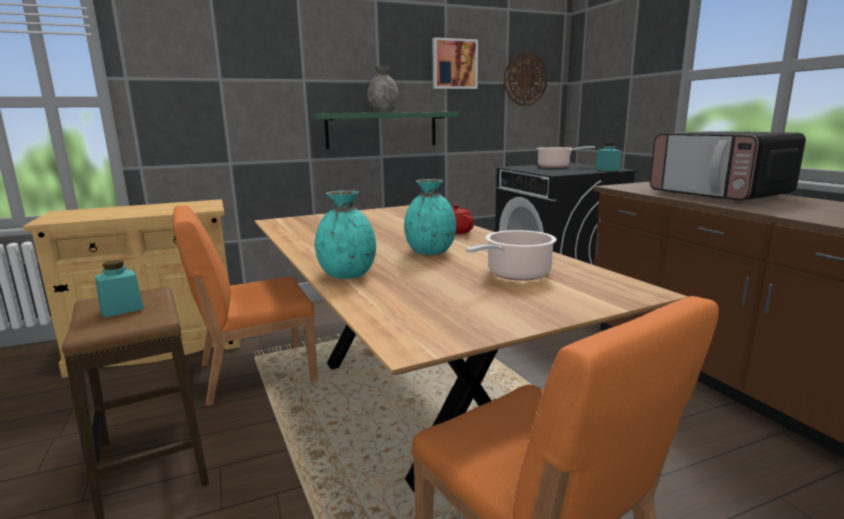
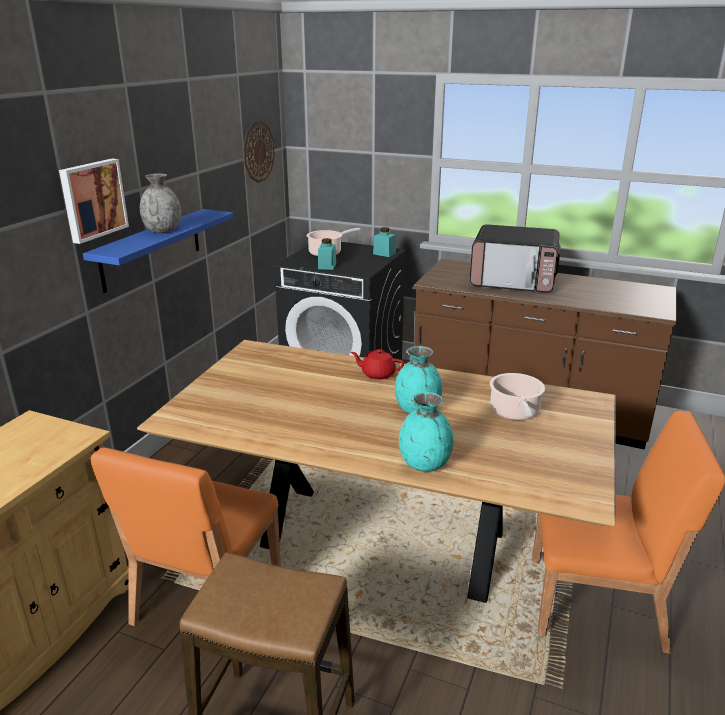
camera: 45 degrees left, 10 degrees up
turquoise jar [95,260,144,318] -> turquoise jar moved to [318,238,336,270]
green shelf [311,112,459,149] -> blue shelf [83,209,234,293]
picture [432,37,478,89] -> picture moved to [59,159,129,244]

